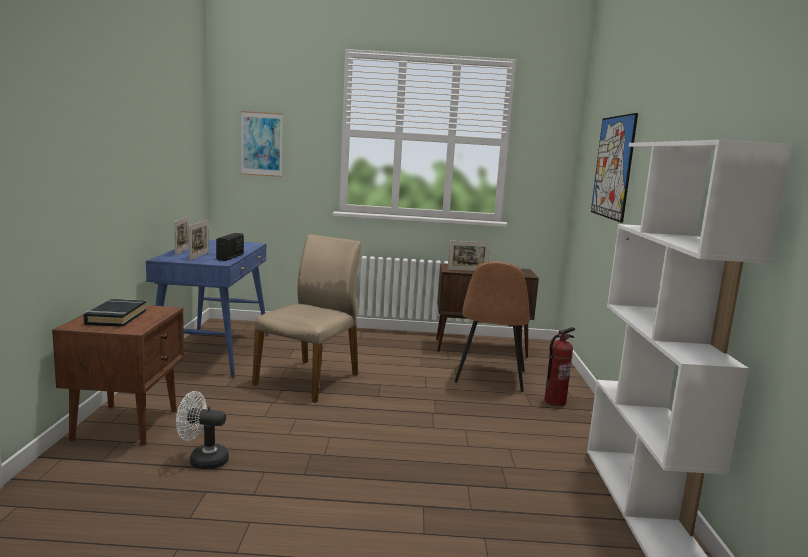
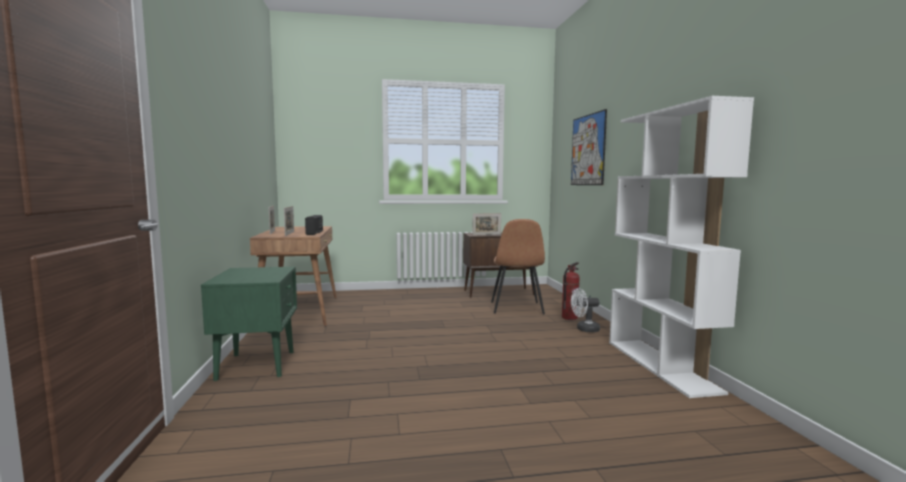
camera: 10 degrees left, 5 degrees down
brown nightstand [52,305,184,446] -> green nightstand [201,267,297,381]
black book [83,299,147,327] -> none
blue desk [146,240,268,377] -> brown desk [250,226,337,327]
white fan [176,391,229,469] -> white fan moved to [571,288,600,332]
picture [241,111,283,177] -> none
beige chair [252,234,361,403] -> none

